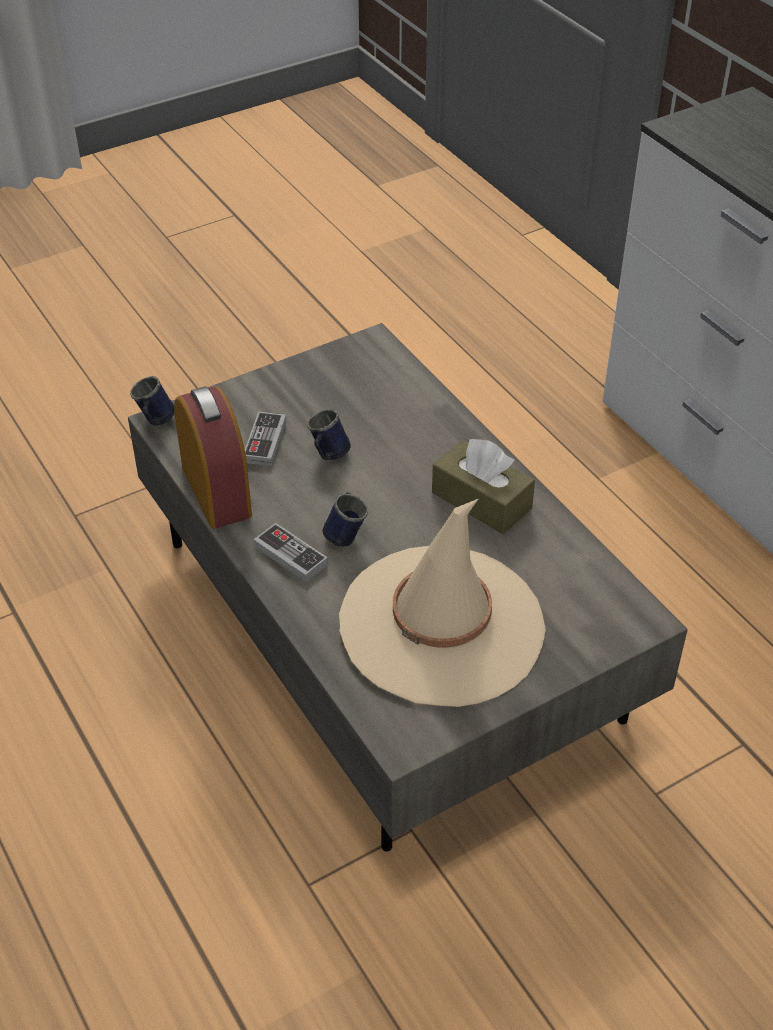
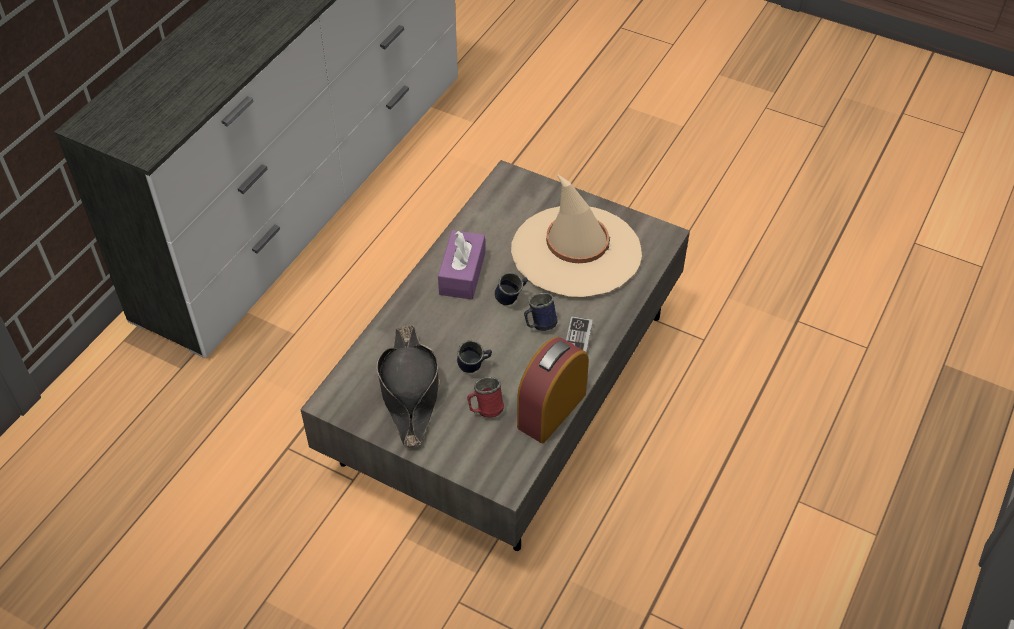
camera: 120 degrees left, 5 degrees up
blue mug [130,376,175,426] -> blue mug moved to [495,272,528,305]
game controller [245,412,287,466] -> red mug [467,377,504,417]
brown tissue box [432,439,535,534] -> purple tissue box [438,230,485,300]
none -> black hat [377,325,440,448]

